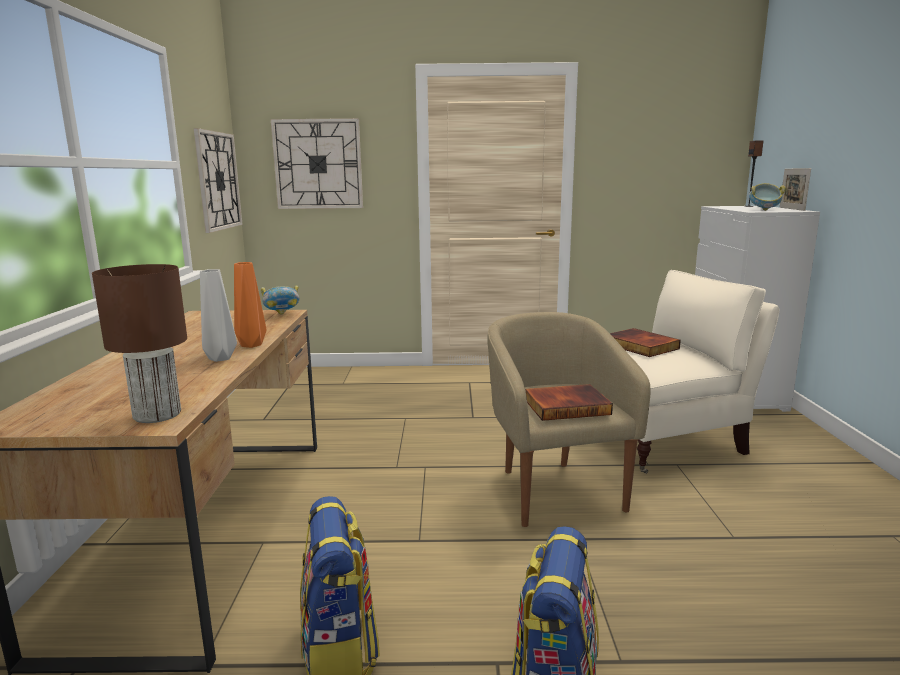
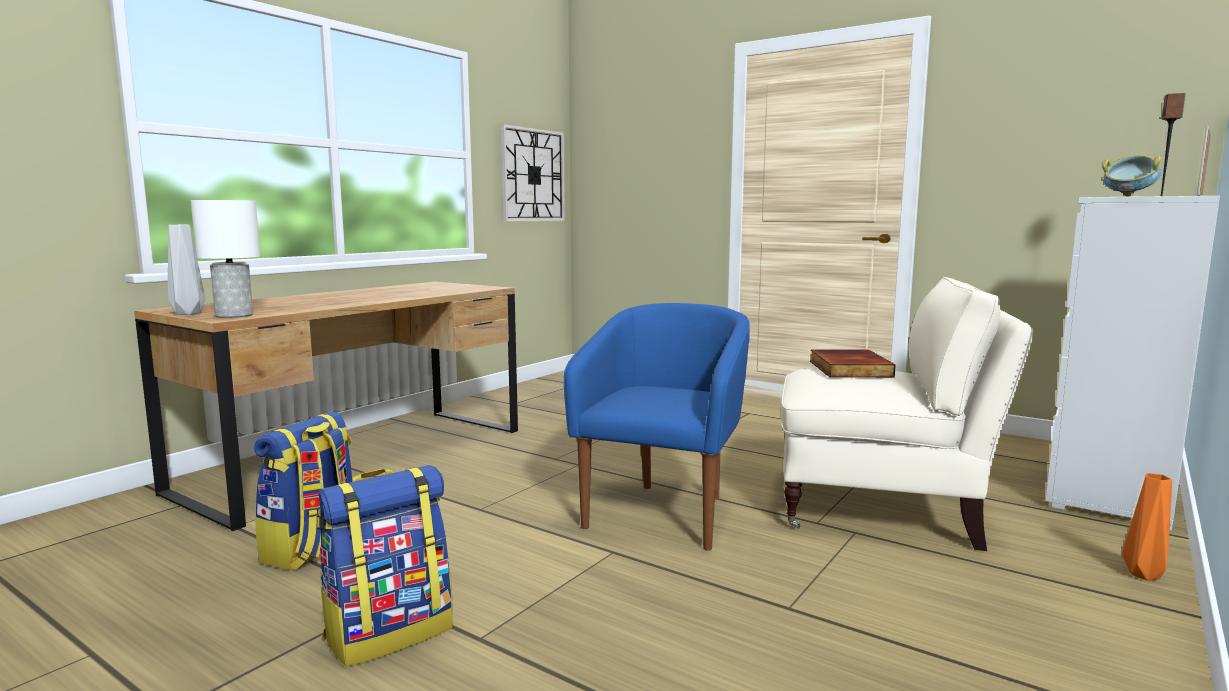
camera: 35 degrees right, 5 degrees down
brown table lamp [92,264,187,423] -> white table lamp [191,200,260,318]
grey vase [200,269,237,362] -> grey vase moved to [168,225,205,315]
orange vase [234,262,266,348] -> orange vase moved to [1122,473,1172,581]
bowl [261,286,299,314] -> none
wall clock [271,118,363,209] -> none
beige armchair [488,312,650,527] -> blue armchair [564,303,750,551]
book [525,384,613,421] -> none

